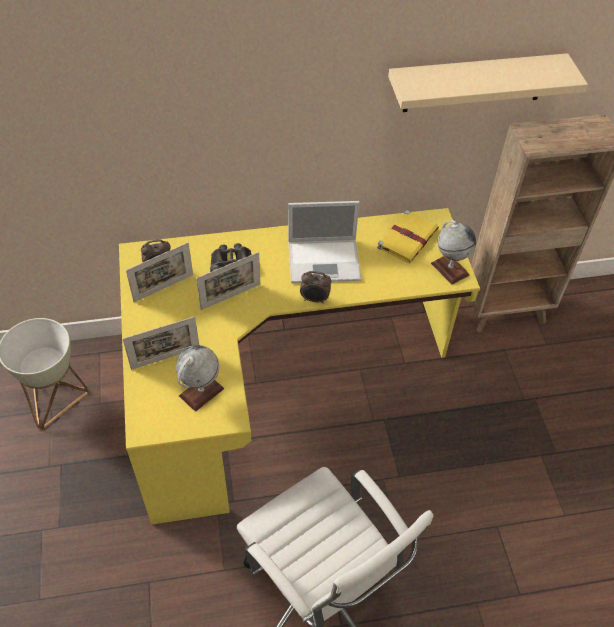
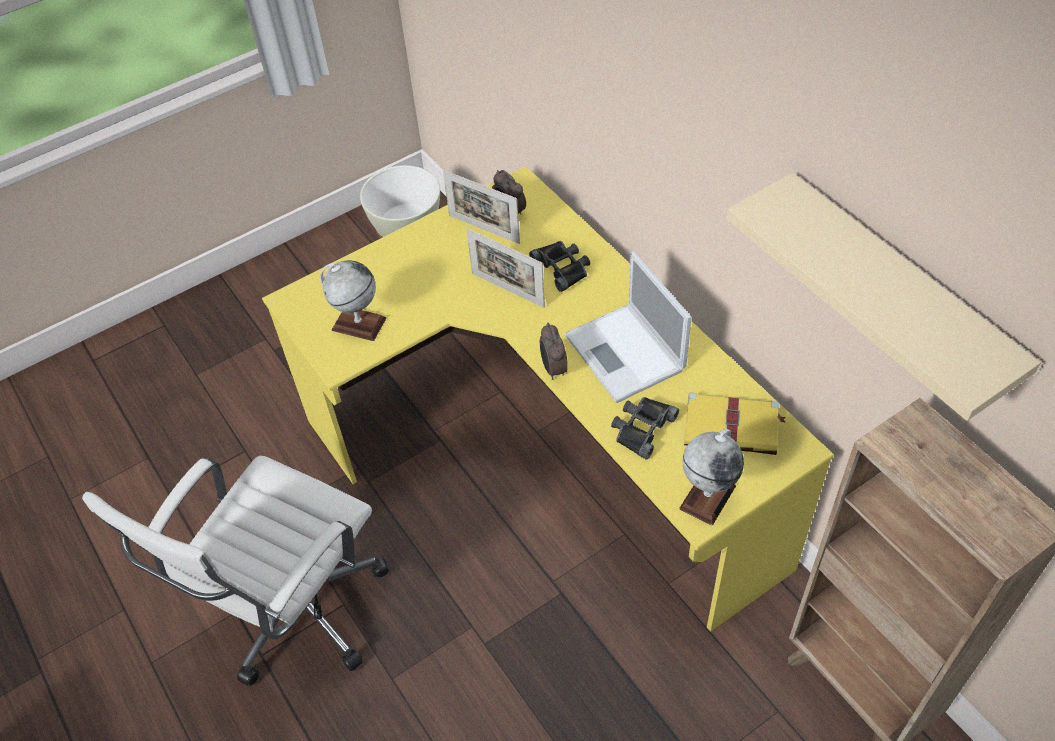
camera: 70 degrees right, 0 degrees up
picture frame [123,316,199,370] -> none
none -> black binoculars [611,397,679,460]

